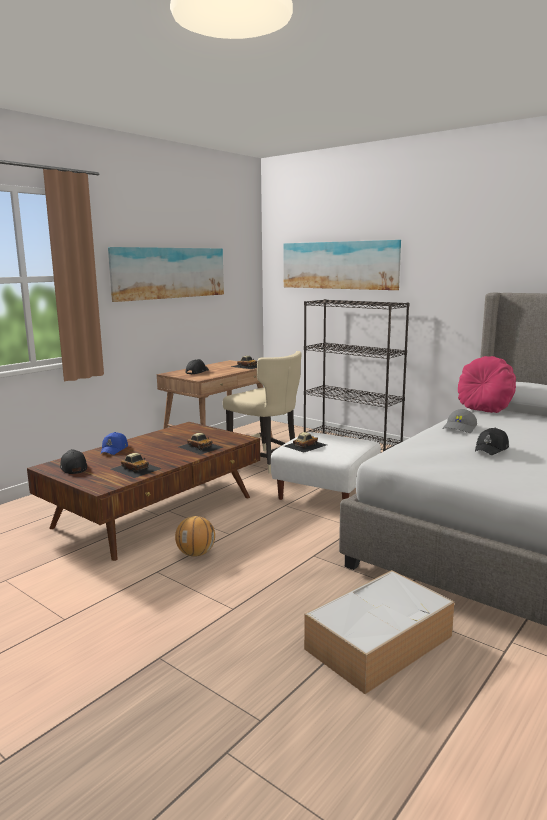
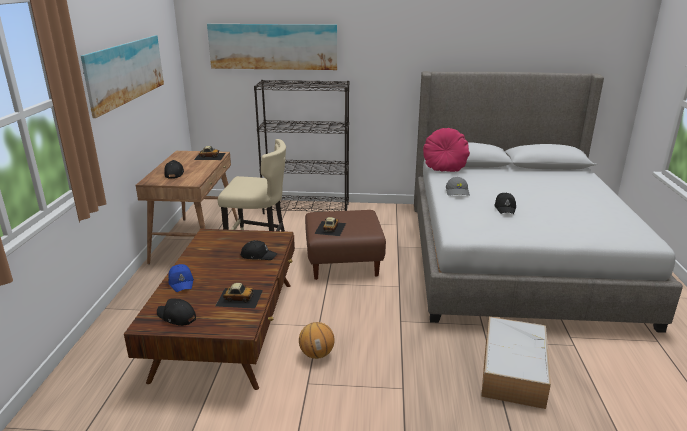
camera: 35 degrees left, 10 degrees up
toy car [178,433,223,455] -> black cap [240,240,277,260]
white ottoman [271,432,381,500] -> brown ottoman [305,210,386,280]

